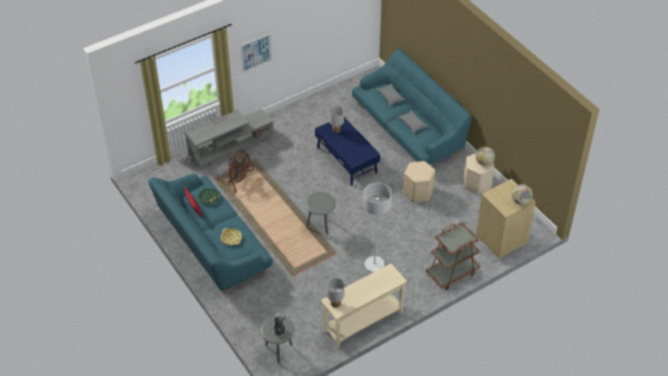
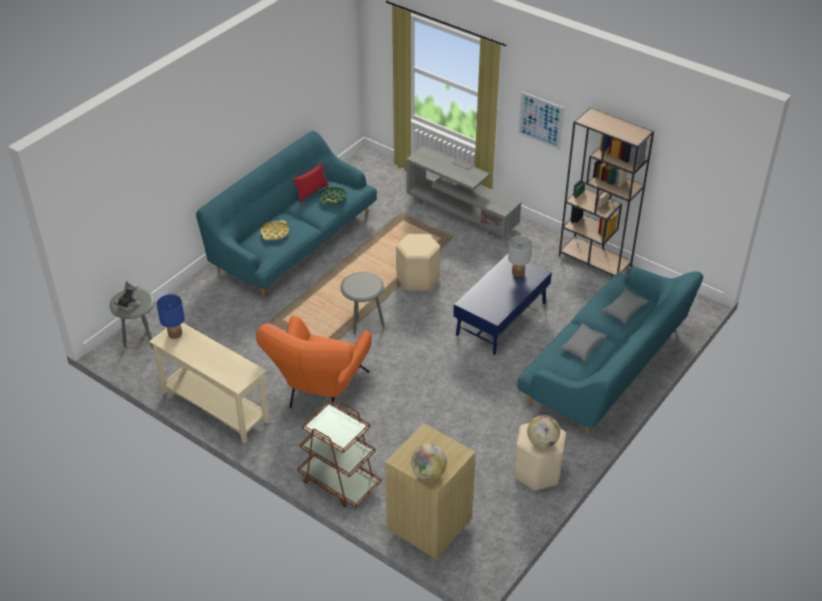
camera: 70 degrees right, 5 degrees down
brown fan [216,150,254,193] -> none
grey table lamp [327,278,345,308] -> blue table lamp [157,294,185,339]
grey floor lamp [363,183,392,272] -> orange armchair [256,316,372,408]
beige stool [403,161,435,203] -> beige stool moved to [396,233,440,292]
none -> bookcase [559,107,654,276]

